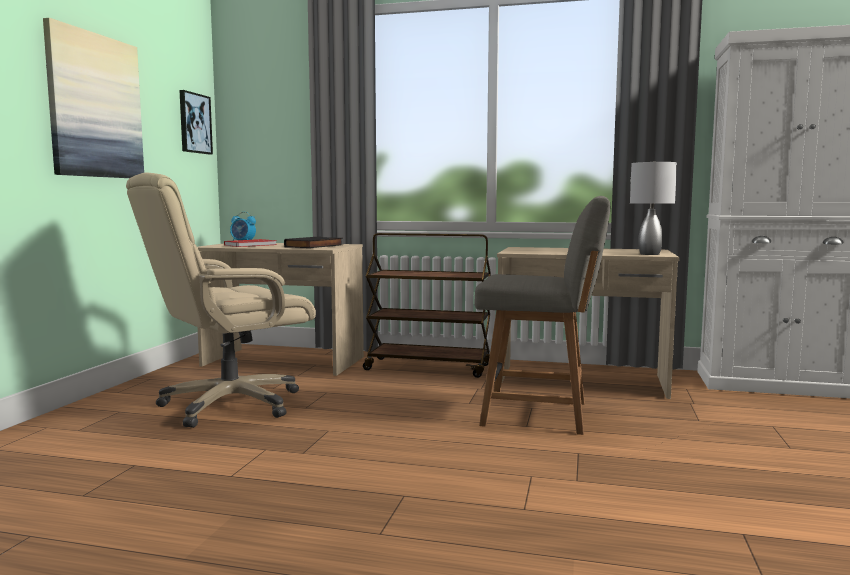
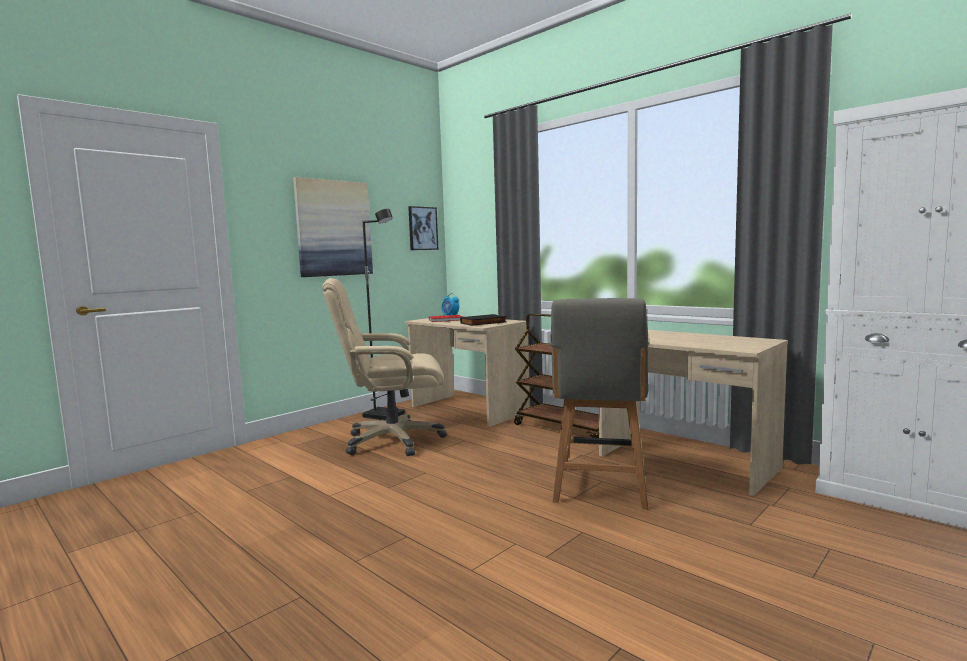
camera: 30 degrees right, 0 degrees up
grey chair [474,196,610,435] -> grey chair turned 60 degrees clockwise [550,298,649,509]
grey table lamp [630,161,677,255] -> none
none -> black floor lamp [362,209,405,420]

